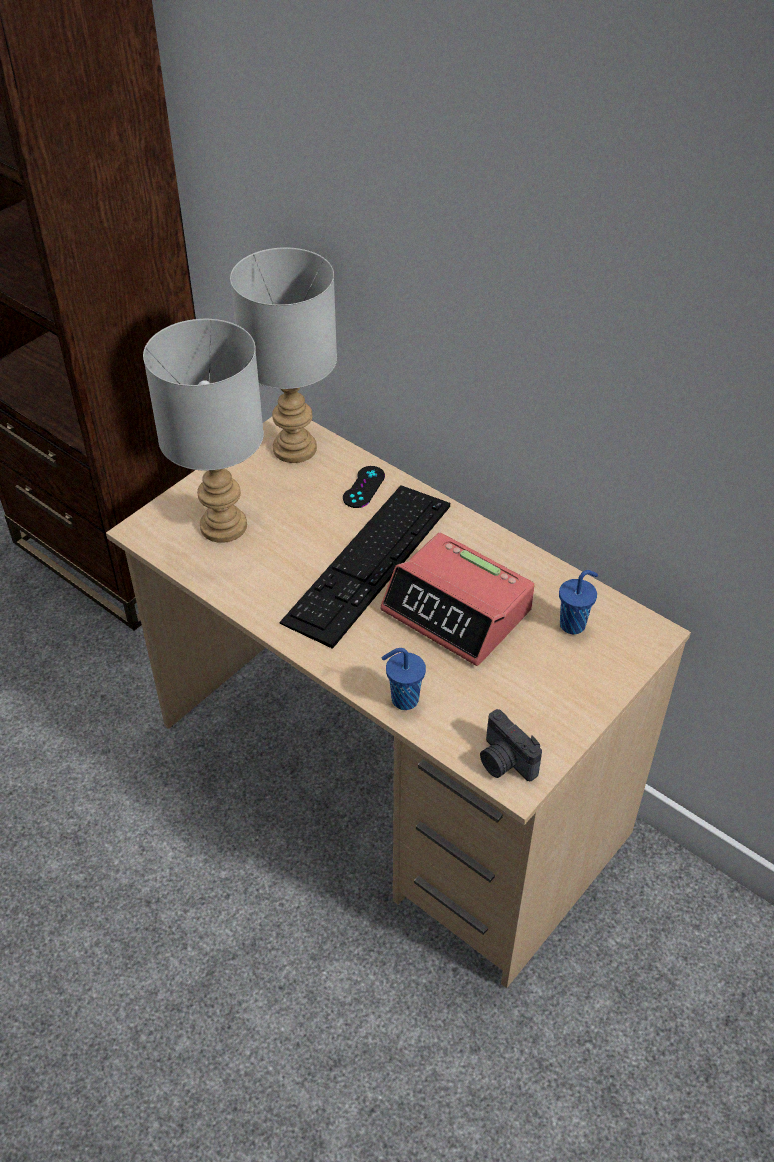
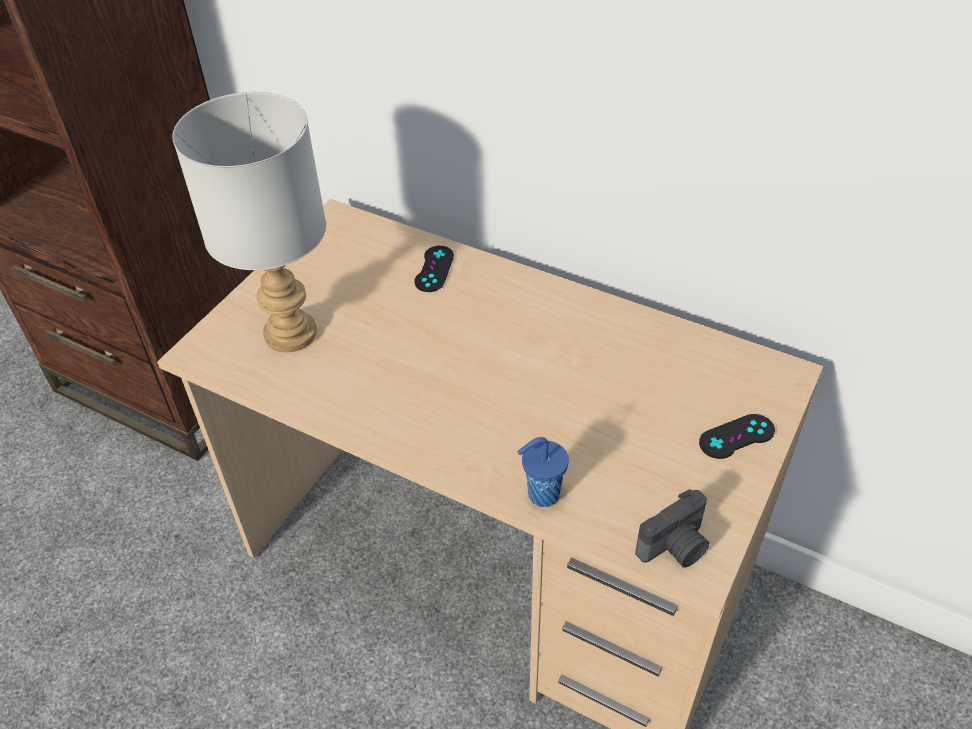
camera: 10 degrees left, 0 degrees up
grey table lamp [230,247,337,463] -> none
keyboard [279,485,450,649] -> none
alarm clock [380,533,535,666] -> none
camera [480,709,542,781] -> camera turned 75 degrees counterclockwise [635,489,709,568]
blue cup [559,570,598,634] -> none
none -> black game controller [699,414,775,459]

